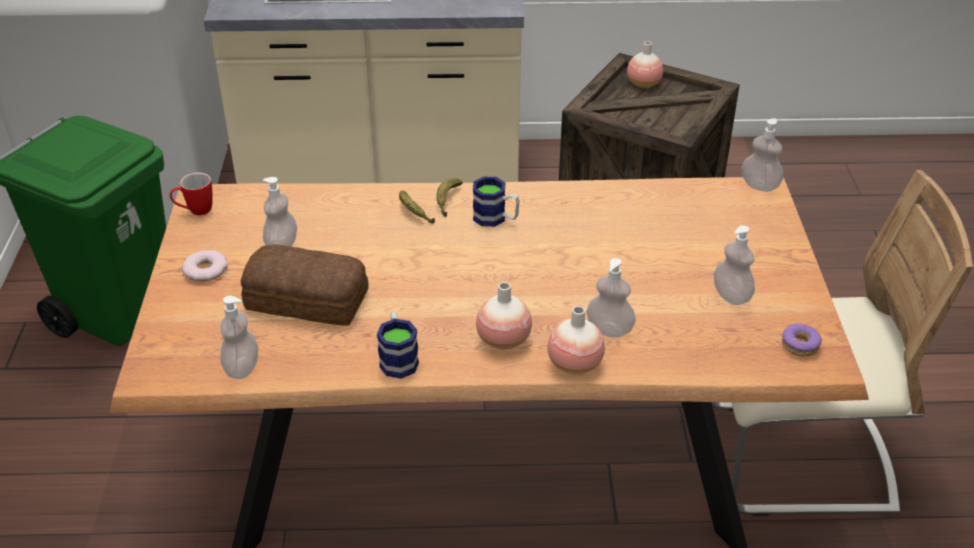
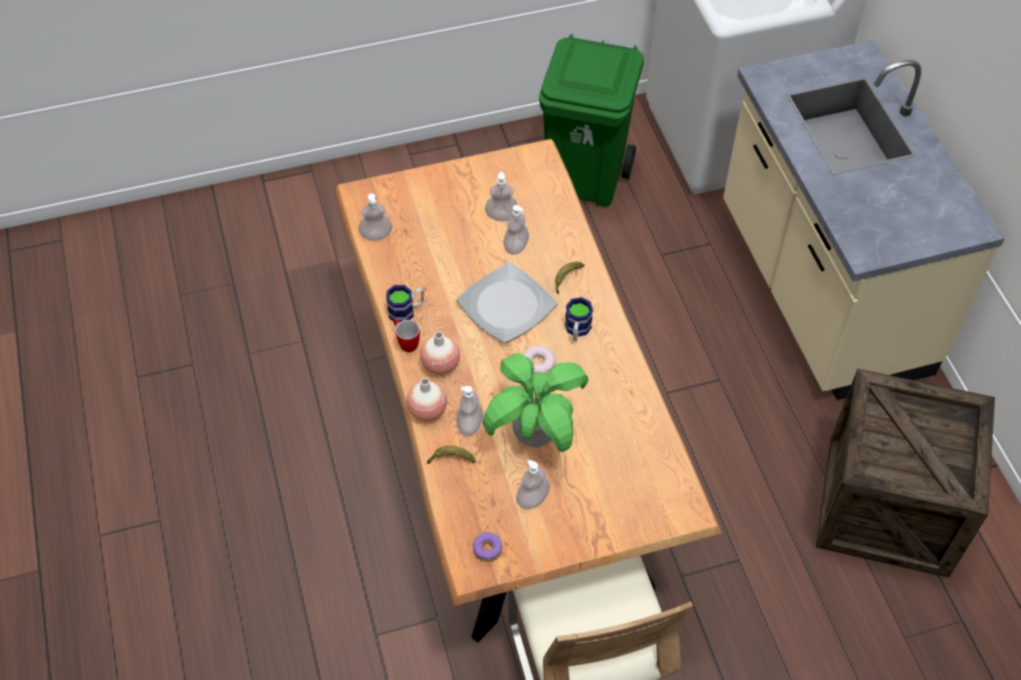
camera: 75 degrees right, 15 degrees up
mug [169,173,213,215] -> mug moved to [393,319,420,352]
donut [182,250,228,282] -> donut moved to [523,346,556,374]
bread [241,244,369,326] -> none
banana [436,178,463,217] -> banana moved to [427,446,476,464]
vase [627,41,663,88] -> none
soap dispenser [741,118,784,192] -> soap dispenser moved to [503,205,529,255]
none -> plate [456,262,557,343]
none -> potted plant [482,353,588,452]

